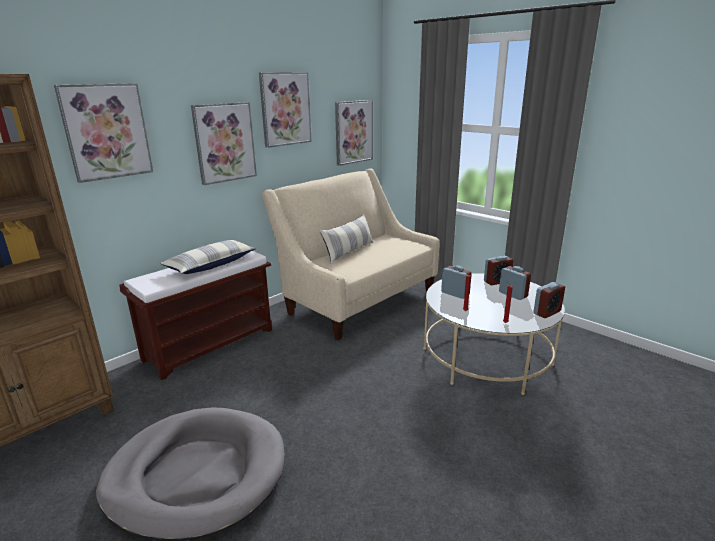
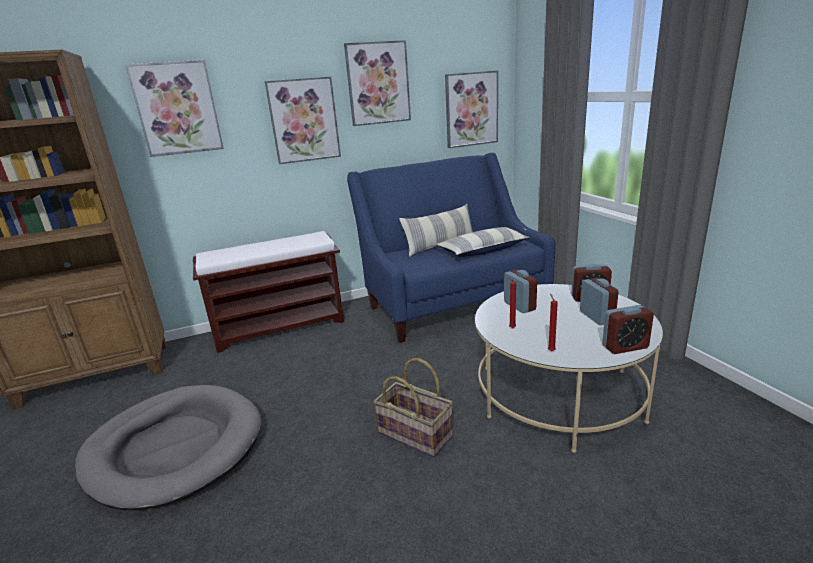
camera: 25 degrees right, 0 degrees up
pillow [160,240,256,274] -> pillow moved to [437,227,530,257]
beige sofa [262,169,439,340] -> blue sofa [347,153,555,343]
none -> basket [373,358,453,457]

